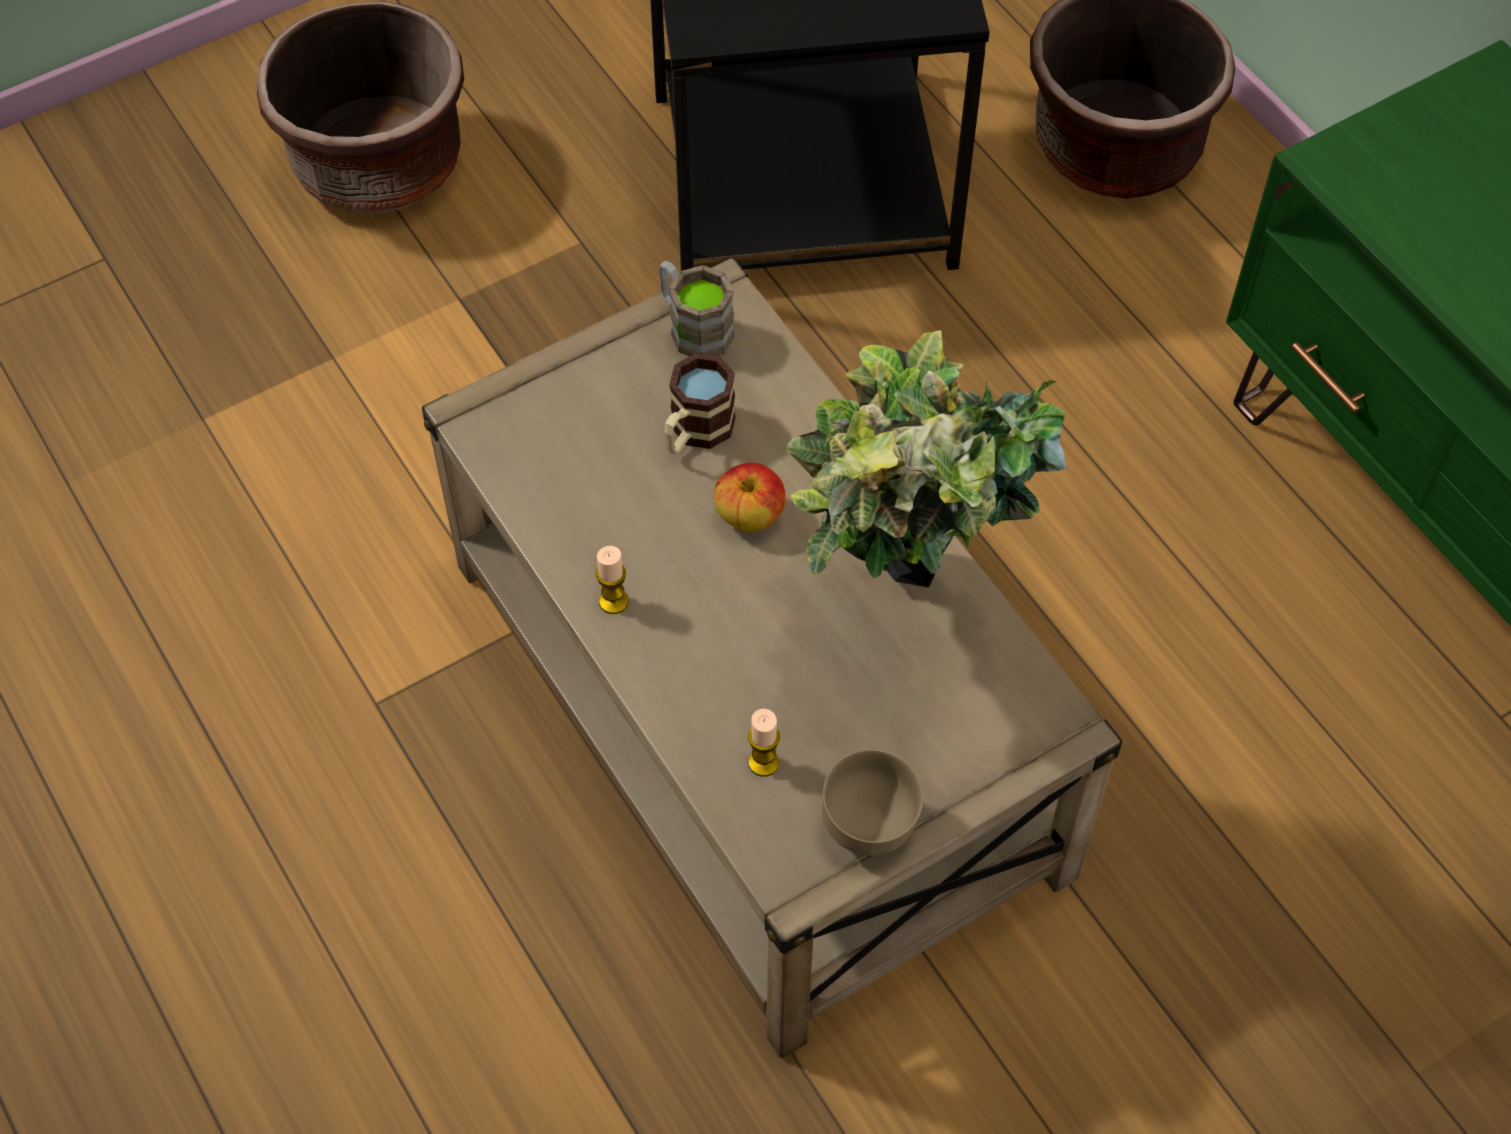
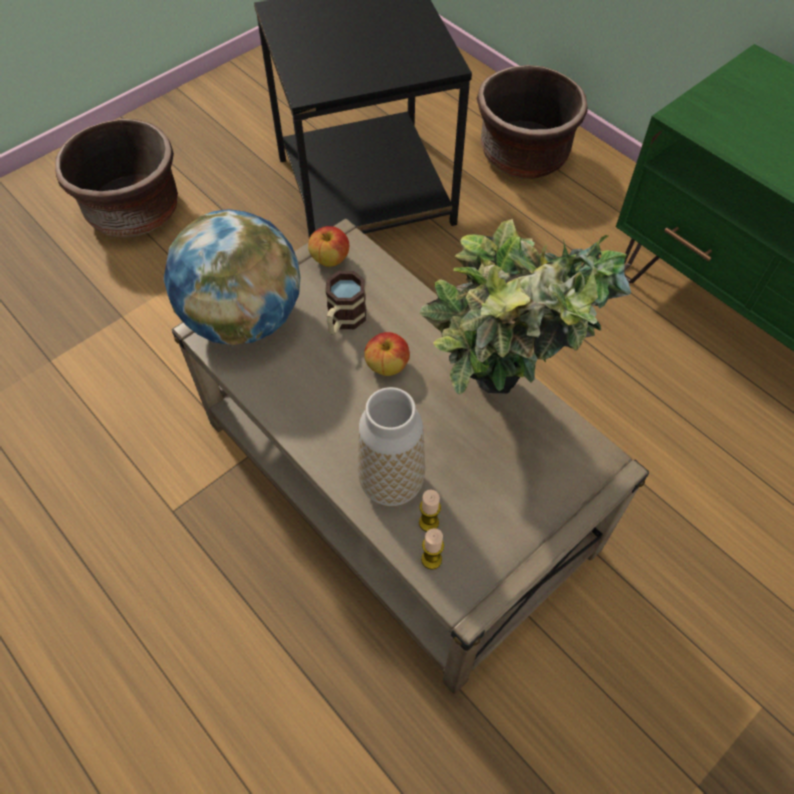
camera: 10 degrees left, 0 degrees up
candle [596,546,628,614] -> candle moved to [421,528,444,570]
brown mug [659,261,734,356] -> apple [308,226,349,267]
brown bowl [822,750,923,856] -> none
none -> globe [164,209,301,345]
none -> vase [358,387,425,507]

